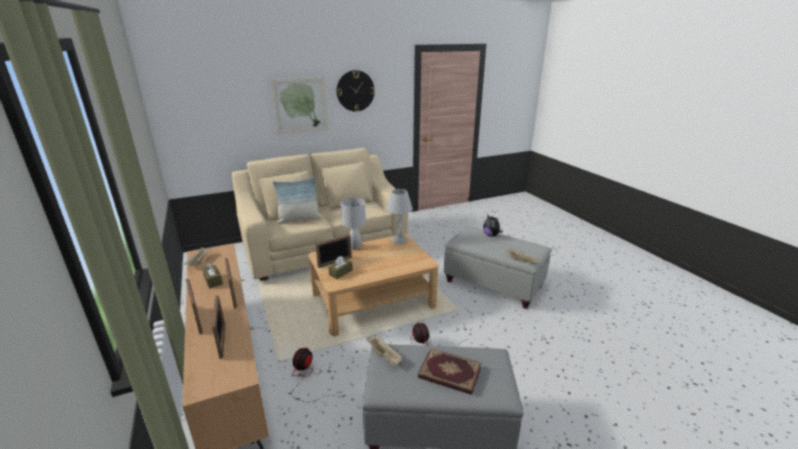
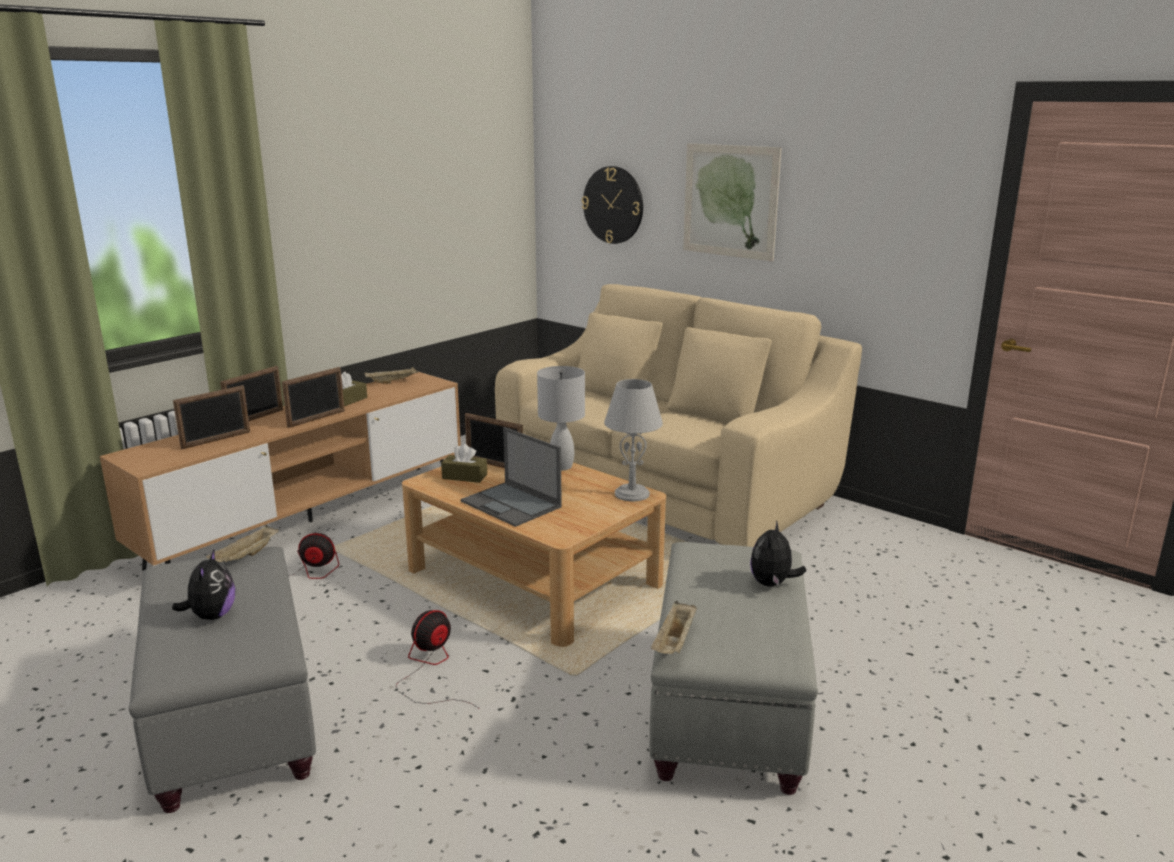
camera: 65 degrees right, 5 degrees down
pillow [273,177,321,224] -> none
wall clock [337,70,375,112] -> wall clock moved to [582,166,643,244]
book [418,348,481,395] -> plush toy [172,548,235,620]
none -> laptop [461,427,562,527]

